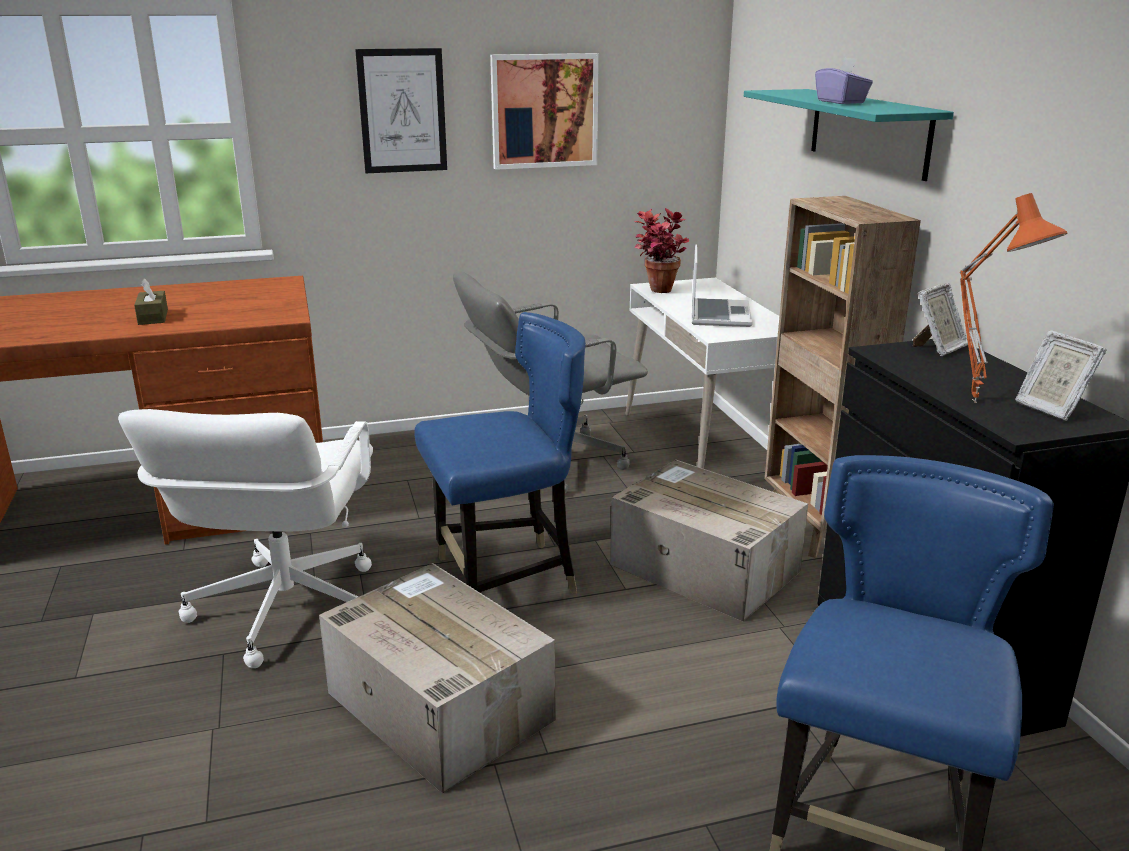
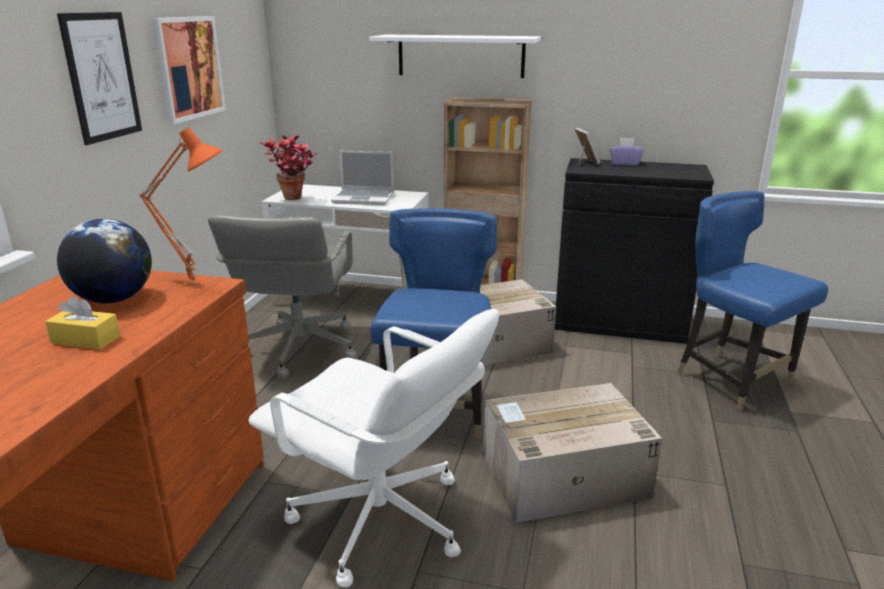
camera: 60 degrees left, 0 degrees up
brown tissue box [134,278,168,325] -> yellow tissue box [45,296,120,350]
laptop [692,244,752,327] -> laptop turned 150 degrees clockwise [331,151,394,205]
turquoise shelf [744,89,954,181] -> white shelf [369,35,541,78]
purple tissue box [815,58,873,104] -> purple tissue box moved to [609,138,644,165]
orange table lamp [960,193,1067,403] -> orange table lamp moved to [139,127,223,284]
picture frame [1015,330,1107,421] -> none
none -> globe [57,219,152,304]

